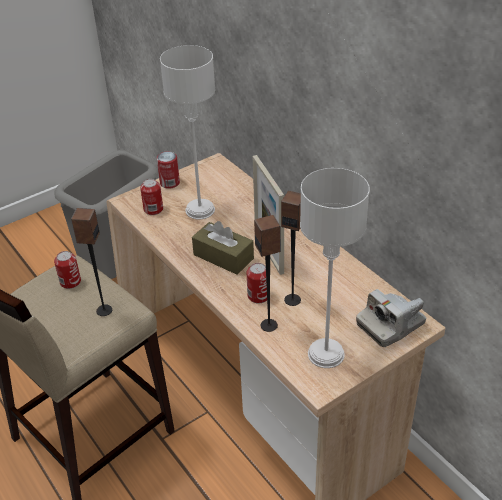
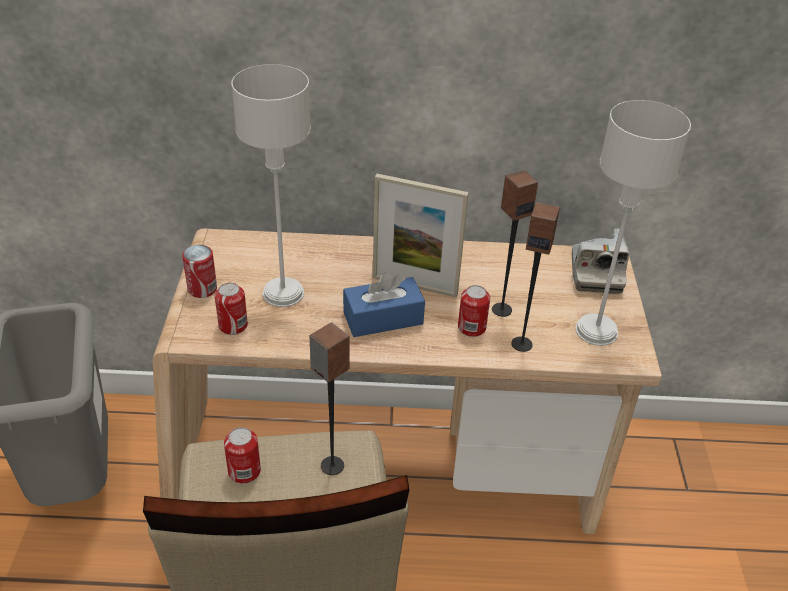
camera: 55 degrees left, 0 degrees up
brown tissue box [192,221,254,275] -> blue tissue box [343,272,425,337]

